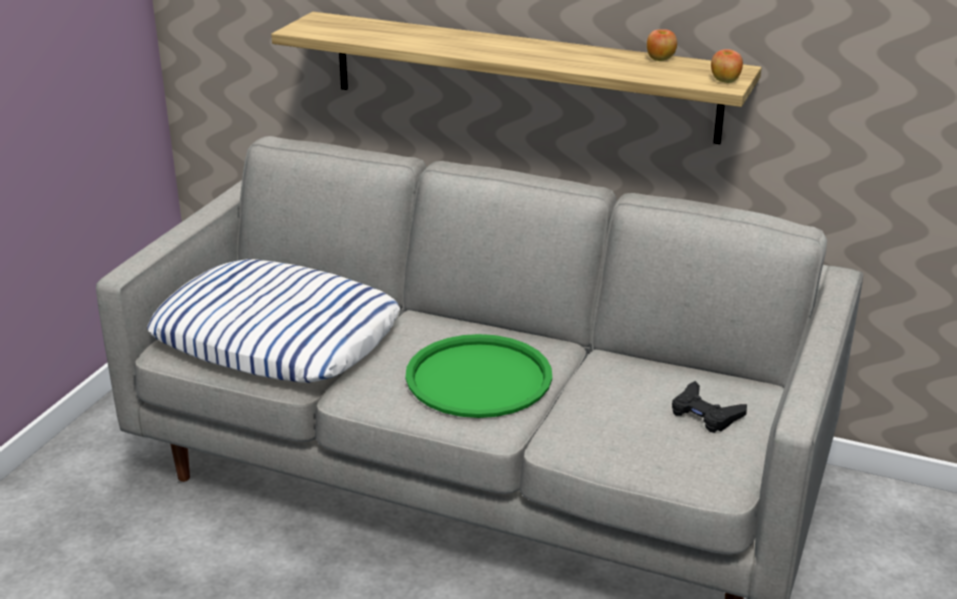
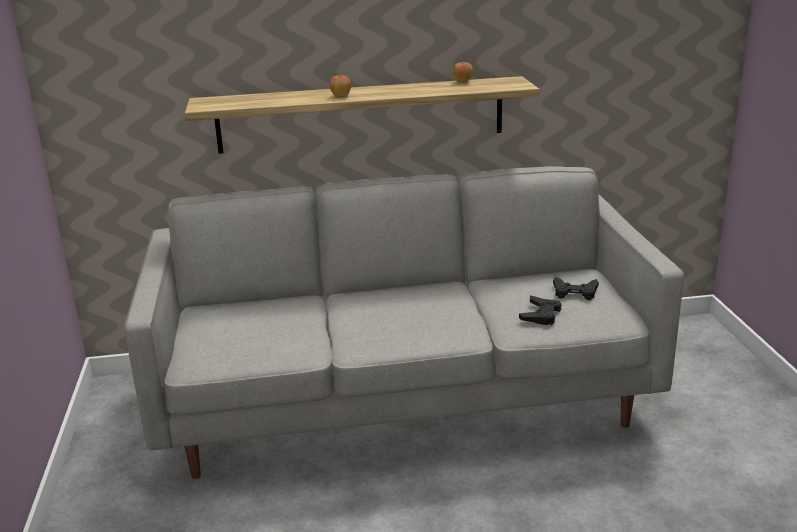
camera: 30 degrees left, 5 degrees down
pillow [147,259,400,383] -> none
green tray [405,334,552,418] -> none
apple [711,49,743,83] -> apple moved to [330,75,351,97]
none -> black game controller [519,295,562,325]

